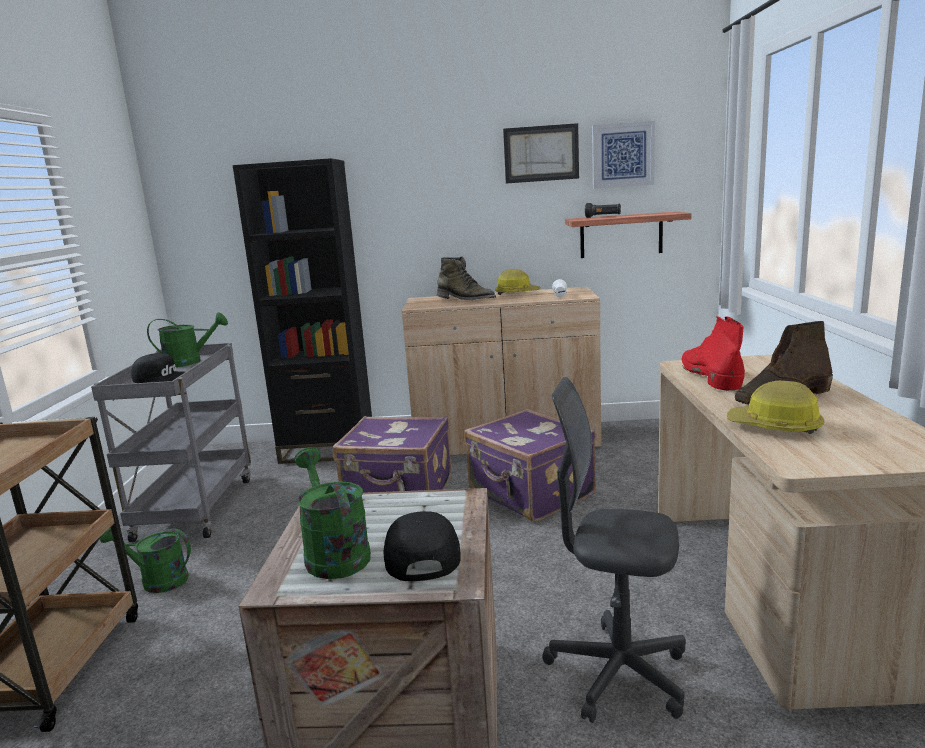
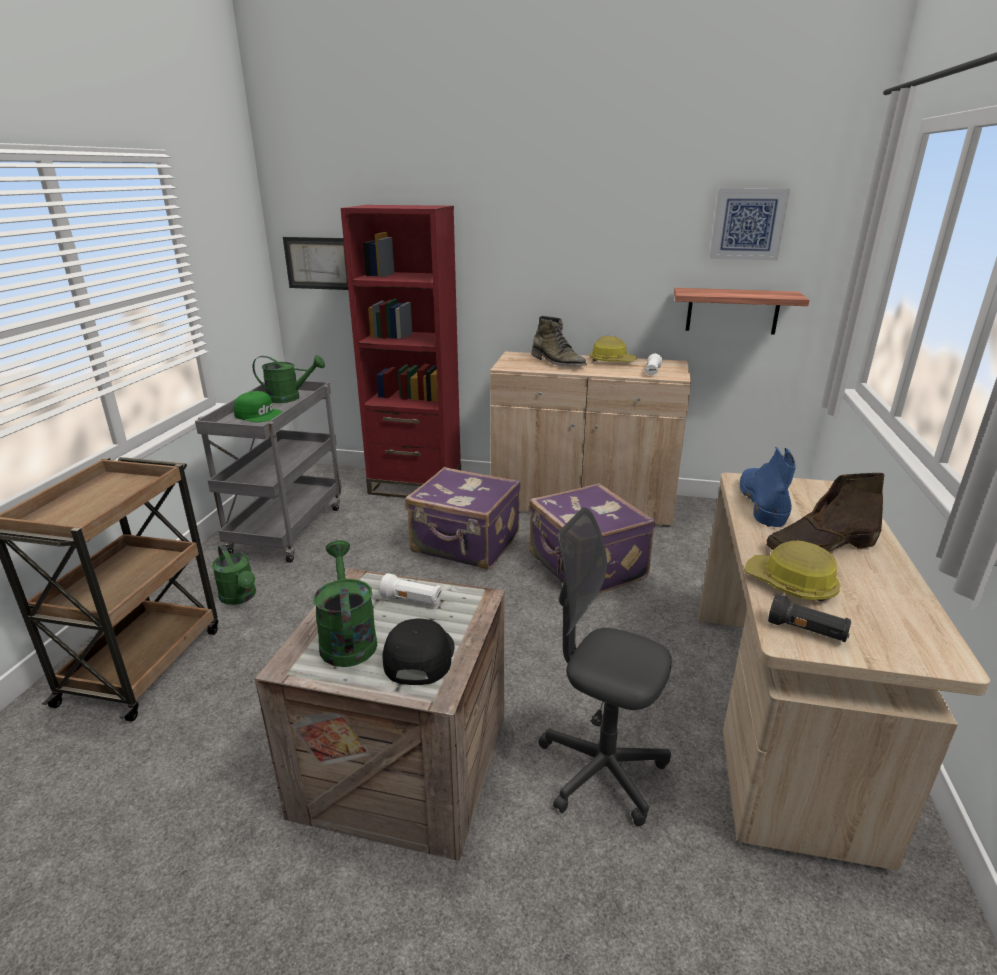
camera: 10 degrees right, 10 degrees up
green watering can [100,527,191,593] -> green watering can turned 150 degrees counterclockwise [212,545,256,605]
black cap [131,353,185,383] -> green cap [234,391,283,422]
black bookcase [233,158,372,464] -> red bookcase [341,205,461,498]
picture [503,123,579,183] -> picture moved to [283,237,348,290]
black flashlight [585,203,621,218] -> black flashlight moved to [768,594,851,642]
red boot [682,316,745,391] -> blue boot [739,447,796,527]
none -> white flashlight [379,573,441,605]

